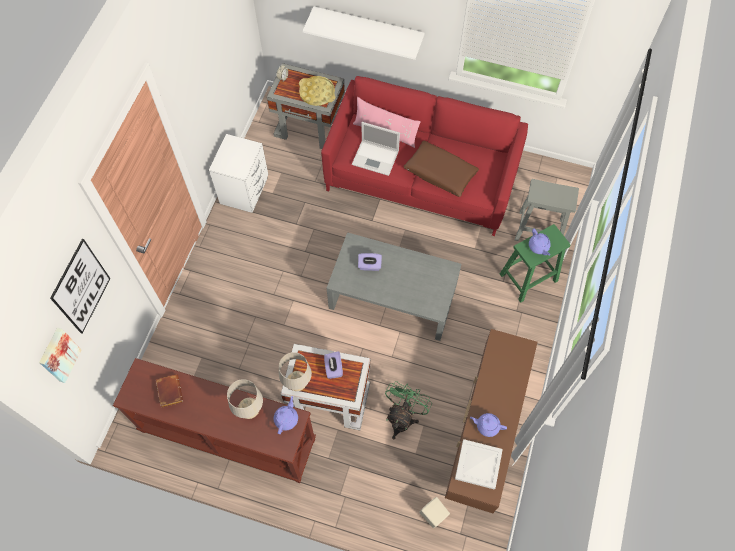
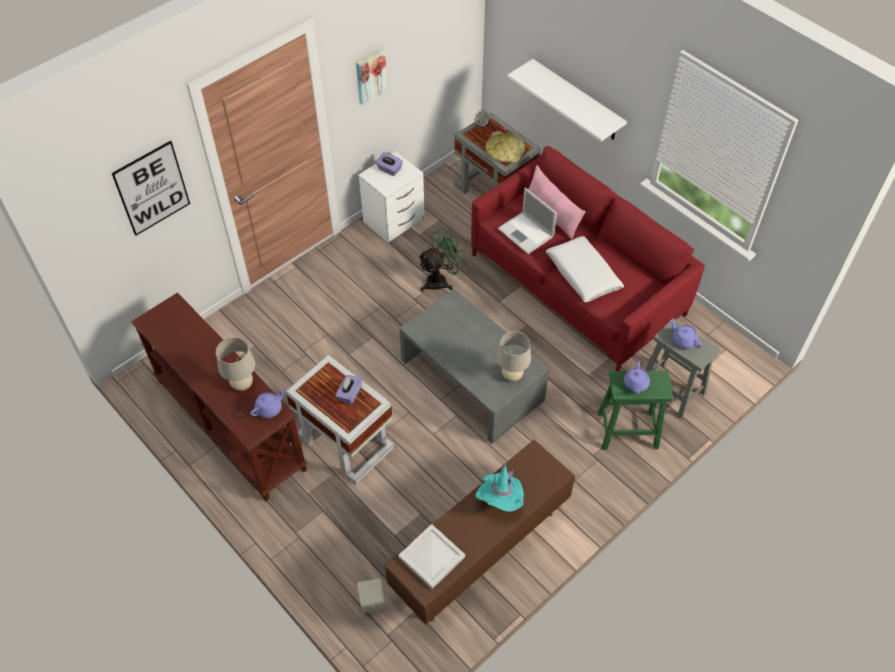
camera: 30 degrees right, 10 degrees down
picture [39,328,81,383] -> picture moved to [356,48,388,105]
brown book [156,374,183,408] -> none
beige table lamp [279,352,312,391] -> beige table lamp moved to [497,331,531,382]
purple tissue box [358,253,382,271] -> purple tissue box moved to [376,152,403,176]
green fan [385,381,432,439] -> green fan moved to [418,228,467,292]
brown pillow [404,141,479,197] -> white pillow [546,236,624,302]
purple teapot [470,413,507,437] -> purple teapot moved to [670,320,702,349]
none -> turquoise hat [475,464,524,512]

